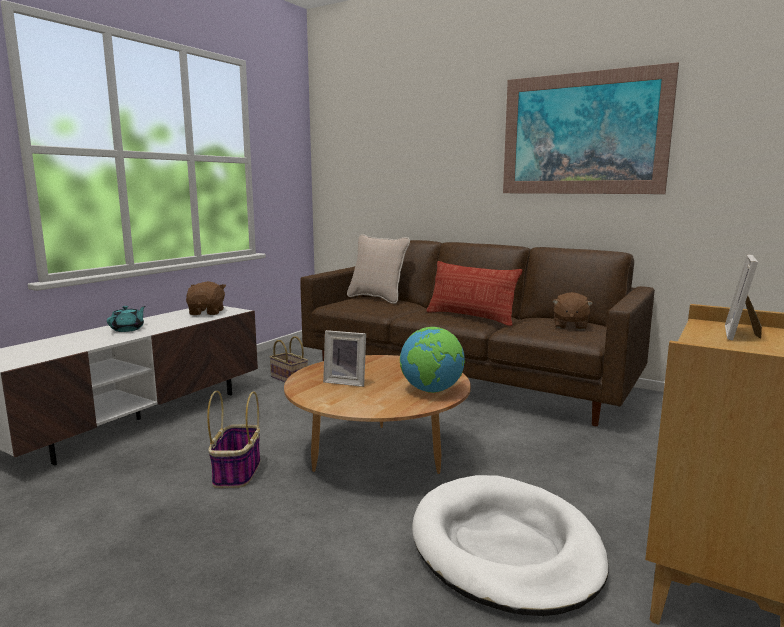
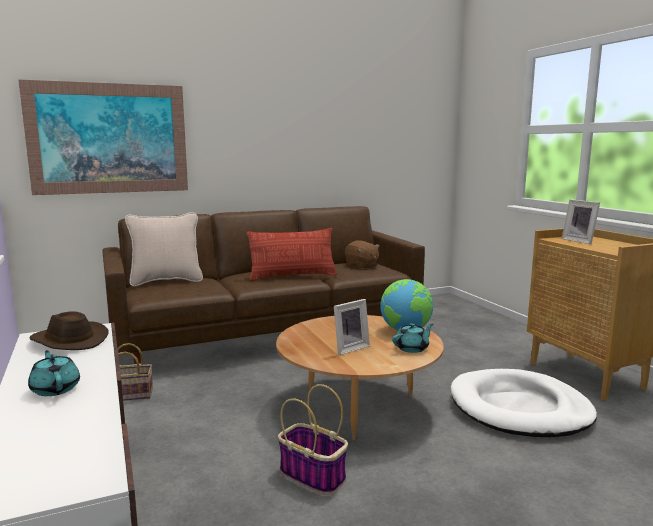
camera: 55 degrees left, 0 degrees up
brown plush toy [186,281,226,315] -> brown hat [30,311,109,350]
picture [503,62,679,194] -> picture moved to [19,79,188,195]
none -> turquoise teapot [392,323,433,353]

